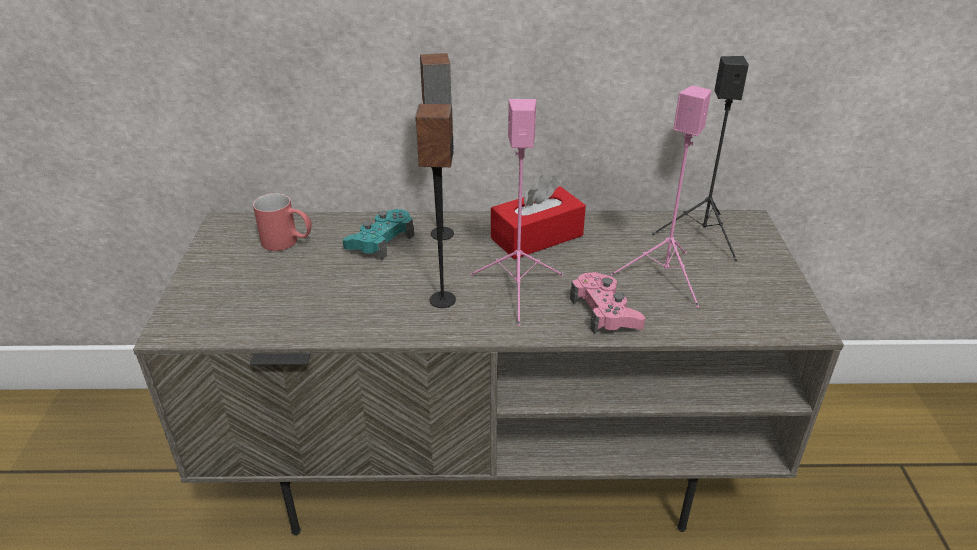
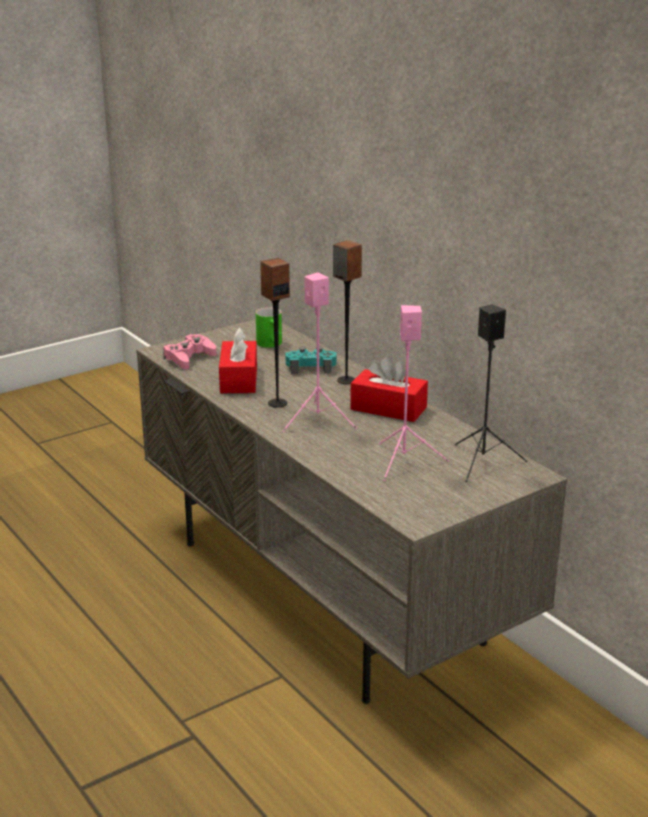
camera: 55 degrees right, 10 degrees down
red mug [253,193,312,251] -> green mug [256,307,282,348]
pink game controller [570,272,645,334] -> pink game controller moved to [163,334,216,369]
none -> red tissue box [219,328,257,393]

